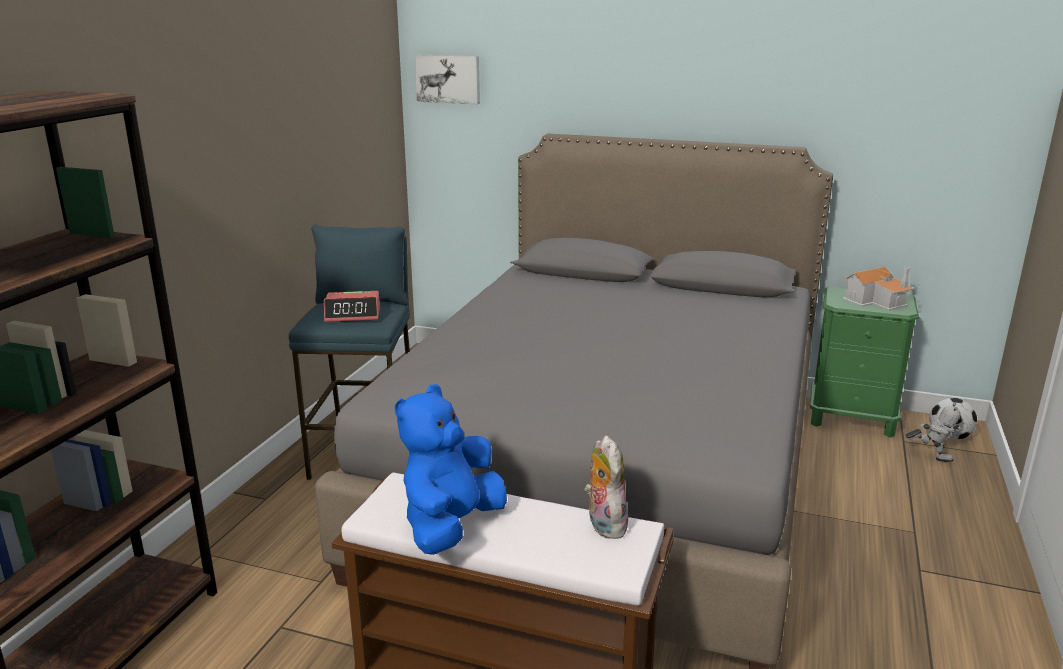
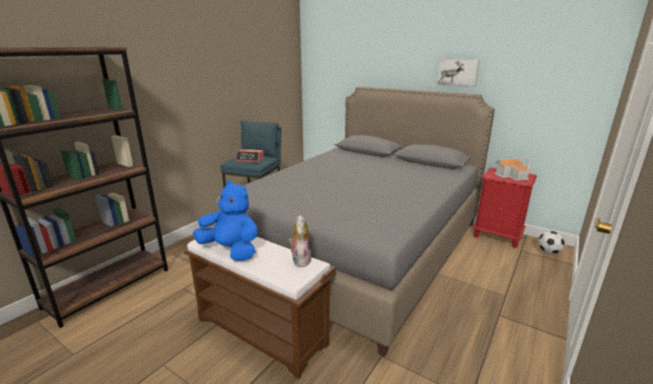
camera: 15 degrees right, 0 degrees up
blue plush toy [395,384,507,555] -> blue plush toy turned 75 degrees clockwise [193,181,258,261]
picture [415,55,480,104] -> picture moved to [437,59,480,87]
green nightstand [810,286,919,438] -> red nightstand [473,167,537,248]
toy robot [905,403,963,462] -> none

